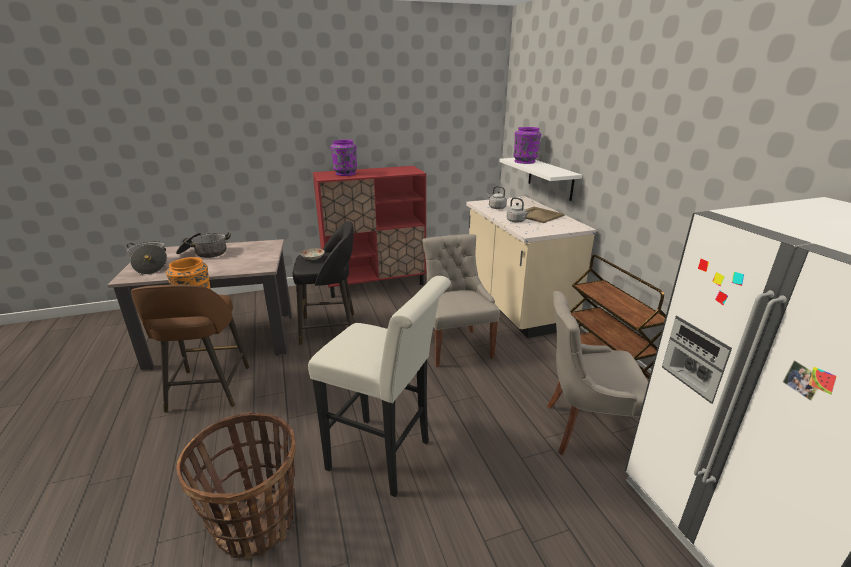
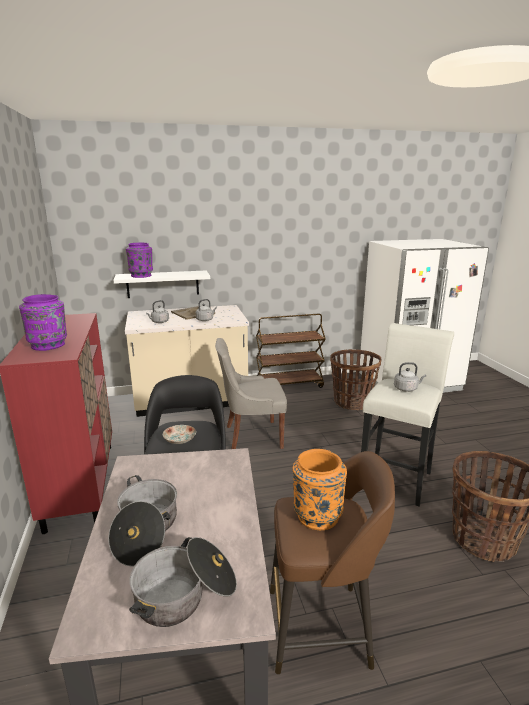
camera: 85 degrees left, 5 degrees down
grey chair [547,291,648,455] -> basket [330,349,381,410]
none -> grey kettle [394,362,426,392]

